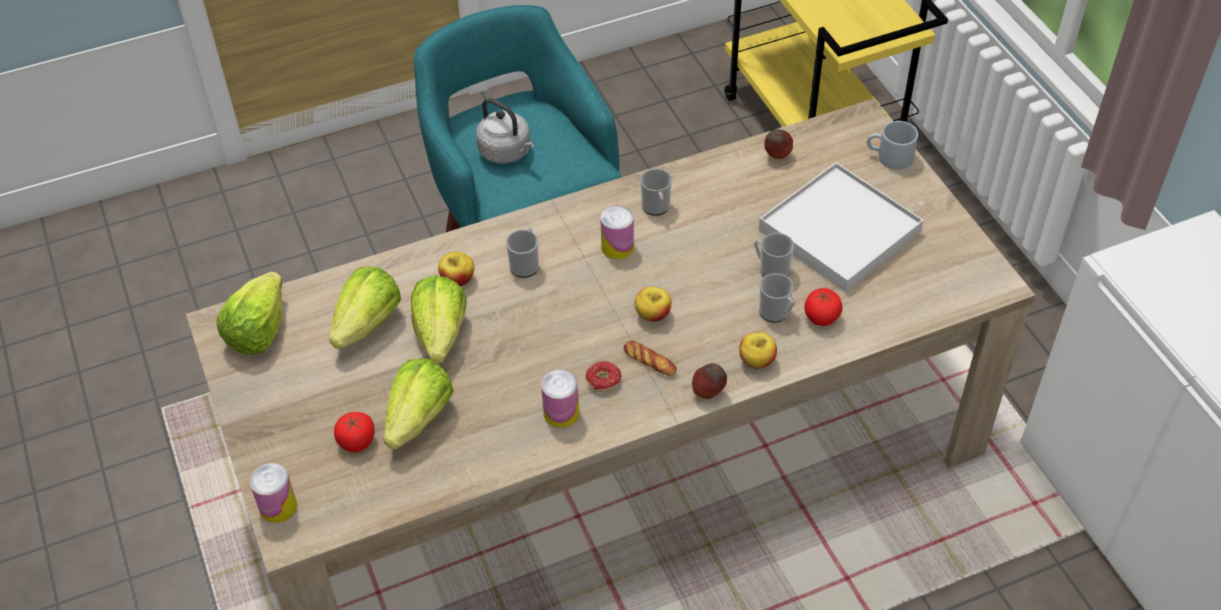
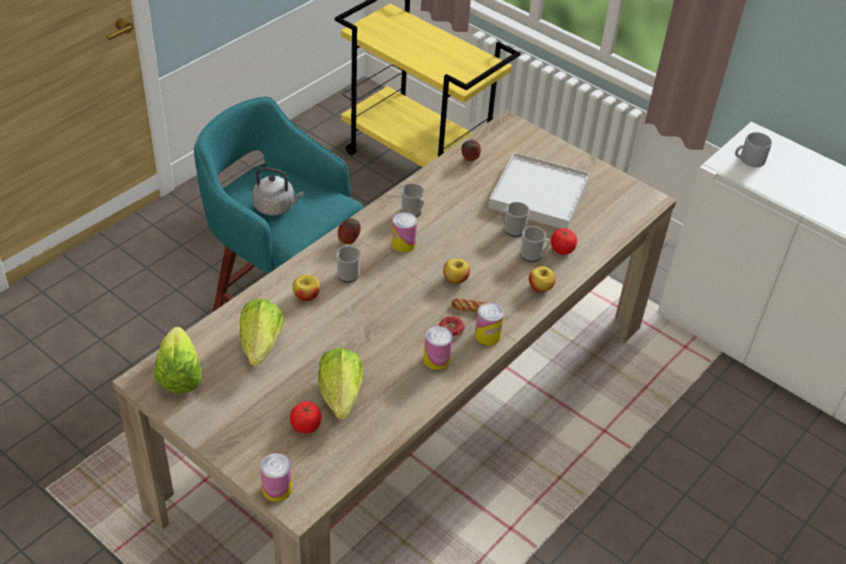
camera: 30 degrees left, 5 degrees down
lettuce [411,275,467,363] -> none
apple [692,363,727,399] -> apple moved to [338,218,361,244]
grey mug [867,121,918,170] -> grey mug moved to [735,132,772,167]
none -> can [475,302,504,346]

